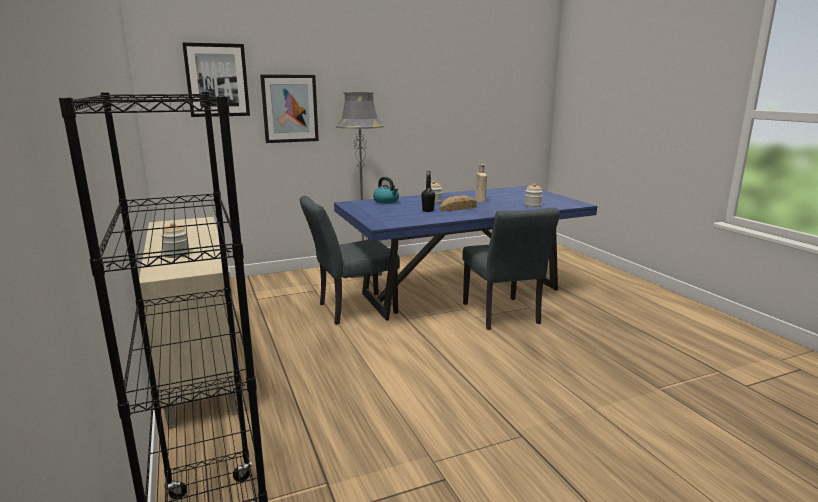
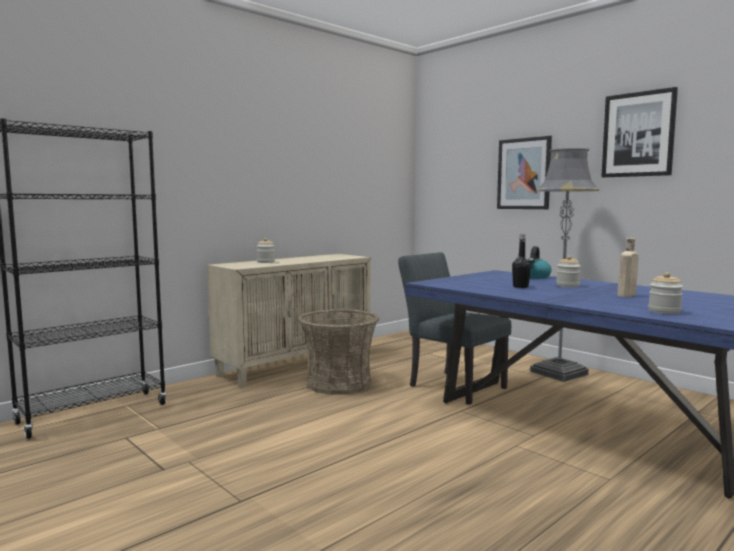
camera: 70 degrees right, 10 degrees down
picture [182,42,250,117] -> picture moved to [601,87,678,177]
bread [440,195,477,211] -> none
grey chair [462,207,560,330] -> none
none -> basket [298,309,379,395]

